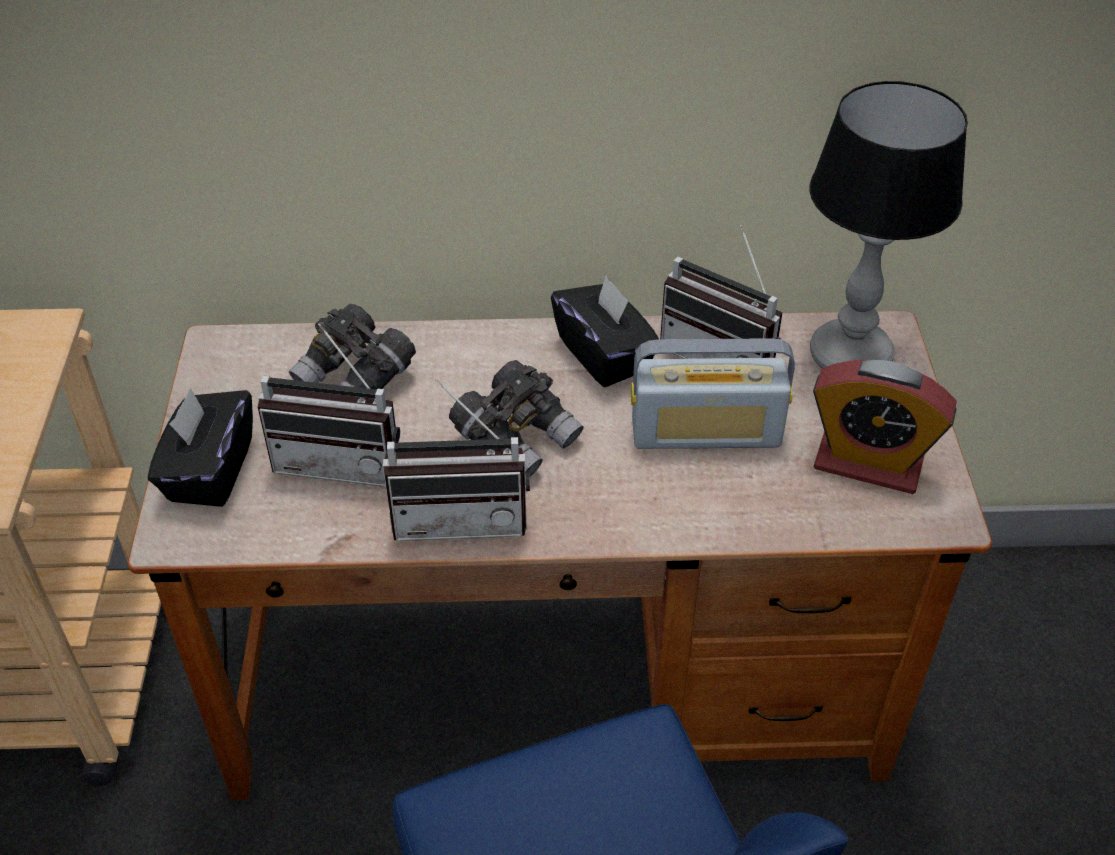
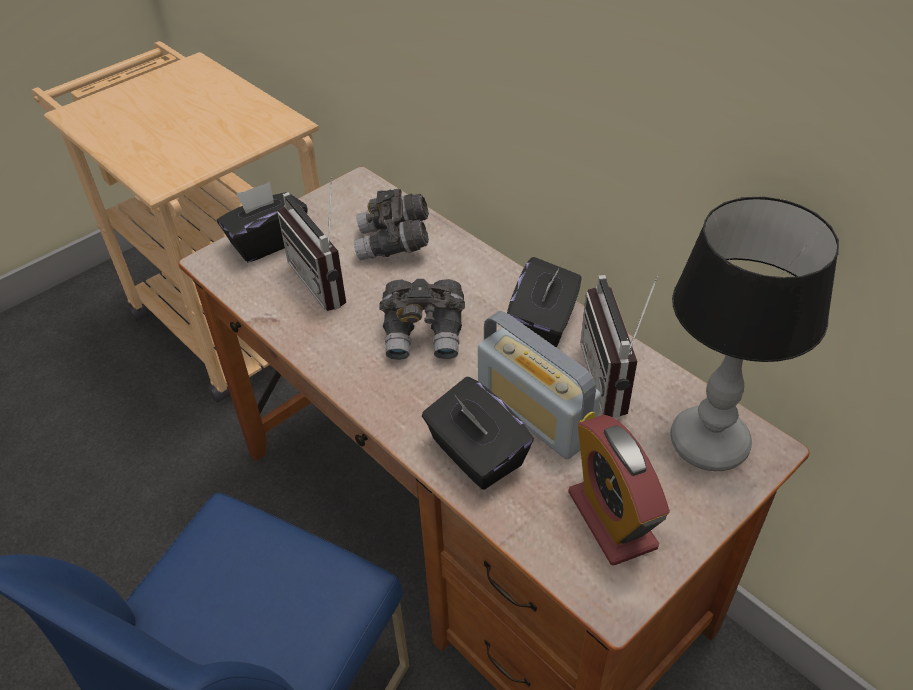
camera: 50 degrees right, 0 degrees up
radio [383,379,530,541] -> none
none -> black tissue box [422,377,534,490]

